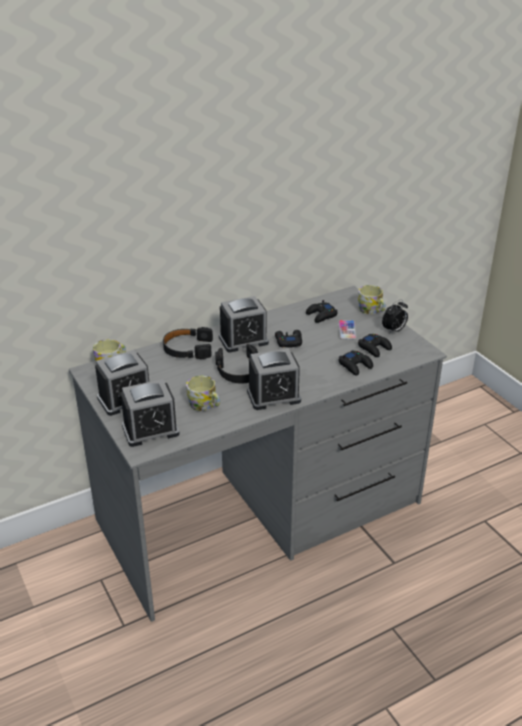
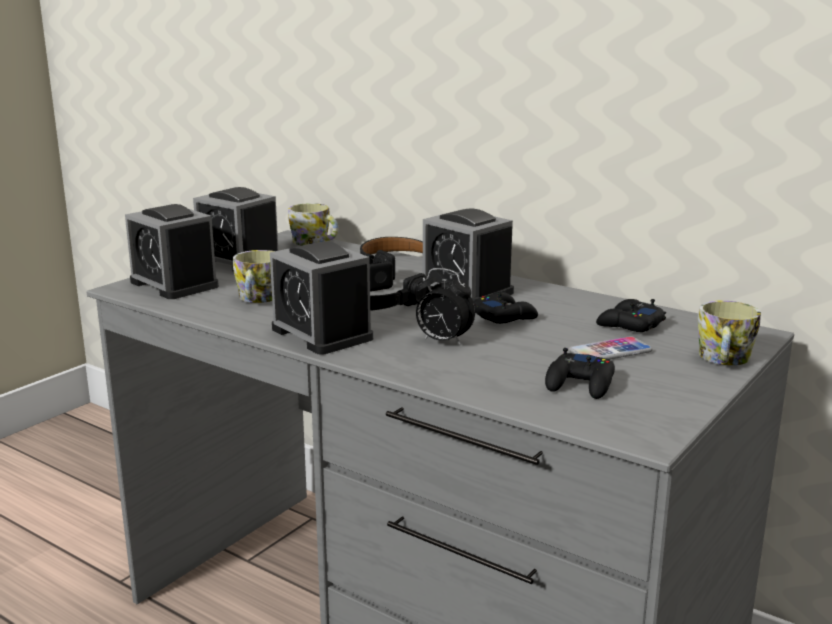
camera: 65 degrees right, 15 degrees down
black game controller [339,350,373,376] -> none
alarm clock [382,300,408,334] -> alarm clock moved to [416,268,475,345]

